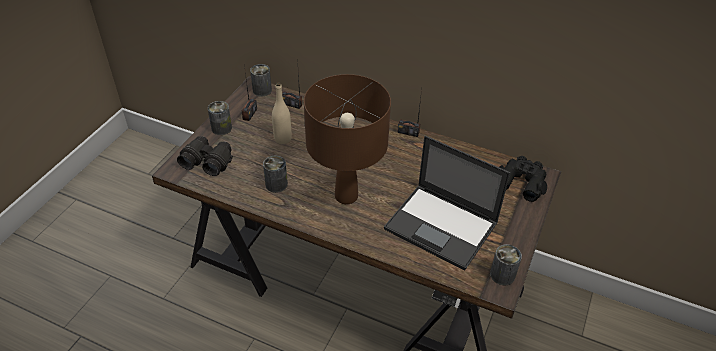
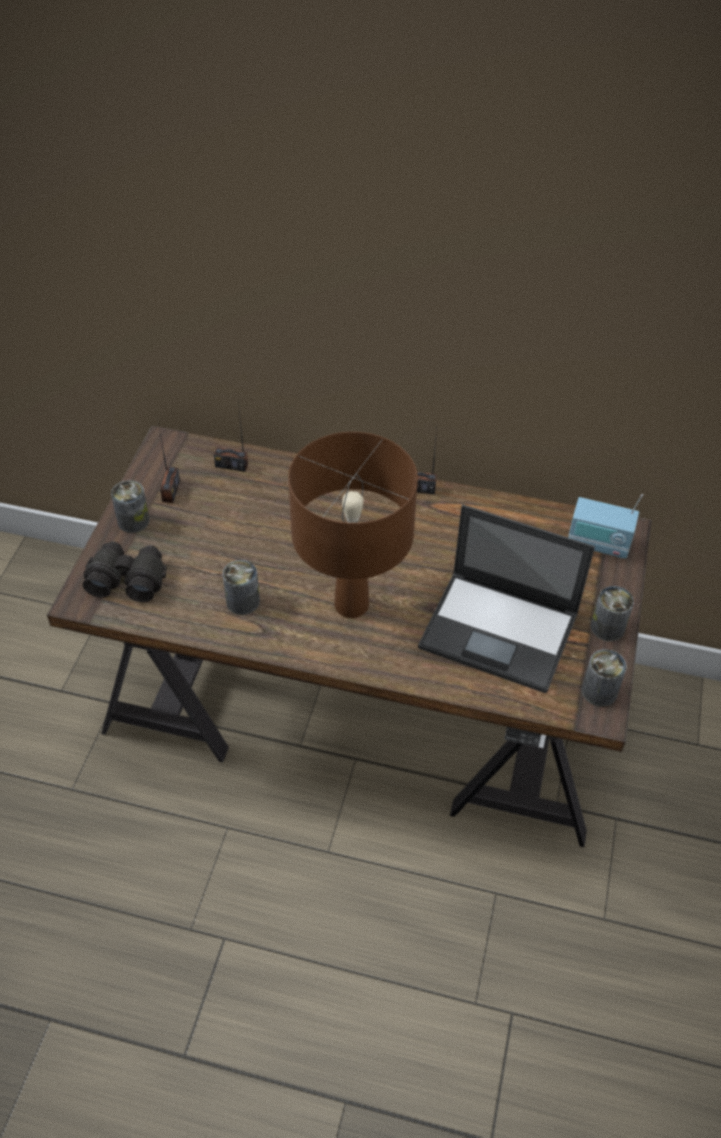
camera: 10 degrees left, 5 degrees up
can [250,64,272,97] -> can moved to [591,586,634,642]
beige bottle [272,82,291,144] -> none
black binoculars [499,156,547,202] -> radio [568,494,643,559]

